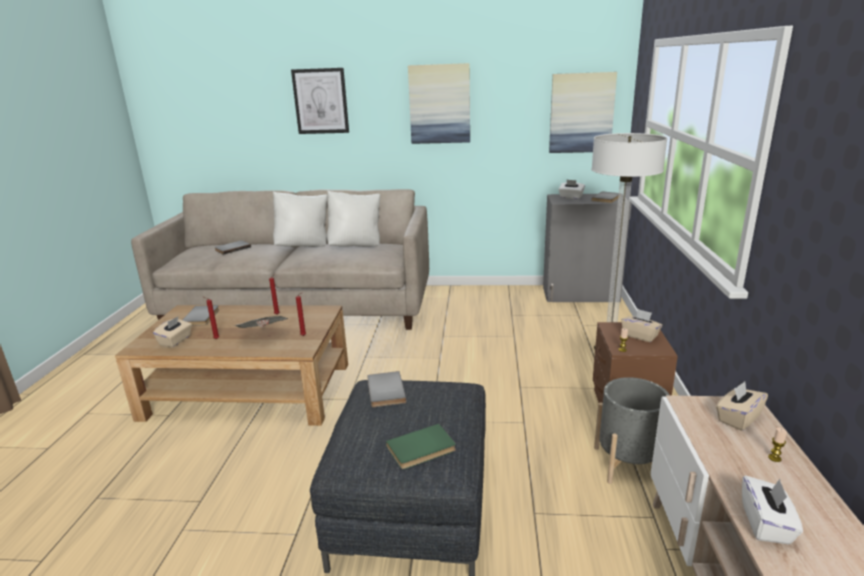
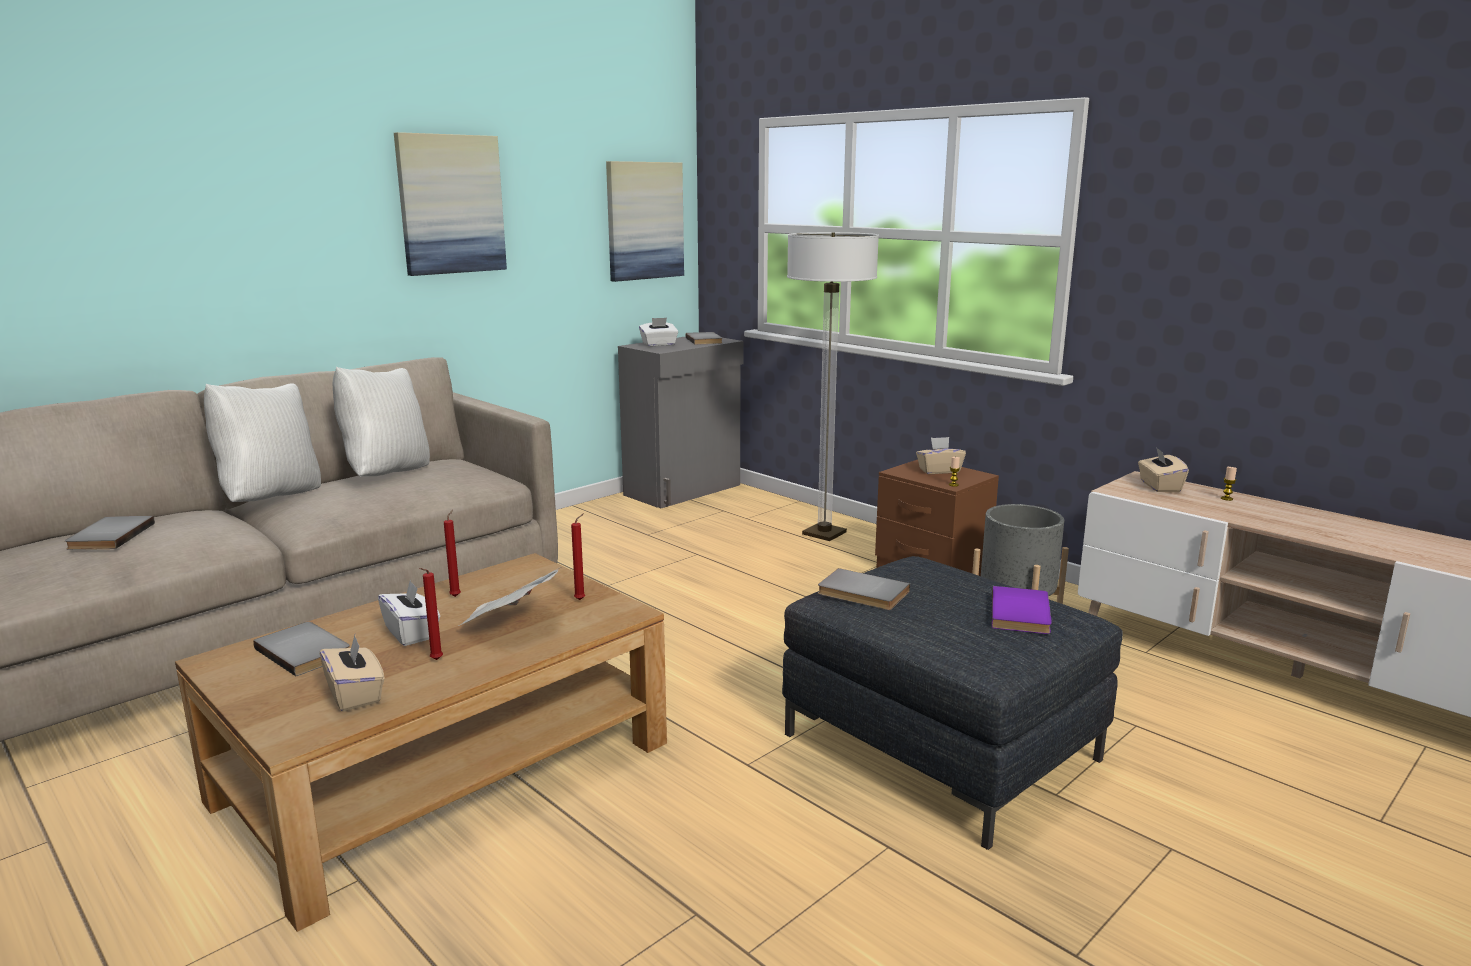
camera: 50 degrees left, 5 degrees down
picture [291,68,349,134] -> none
green book [386,424,456,469] -> purple book [992,586,1052,634]
white tissue box [742,475,803,545] -> white tissue box moved to [378,580,440,646]

